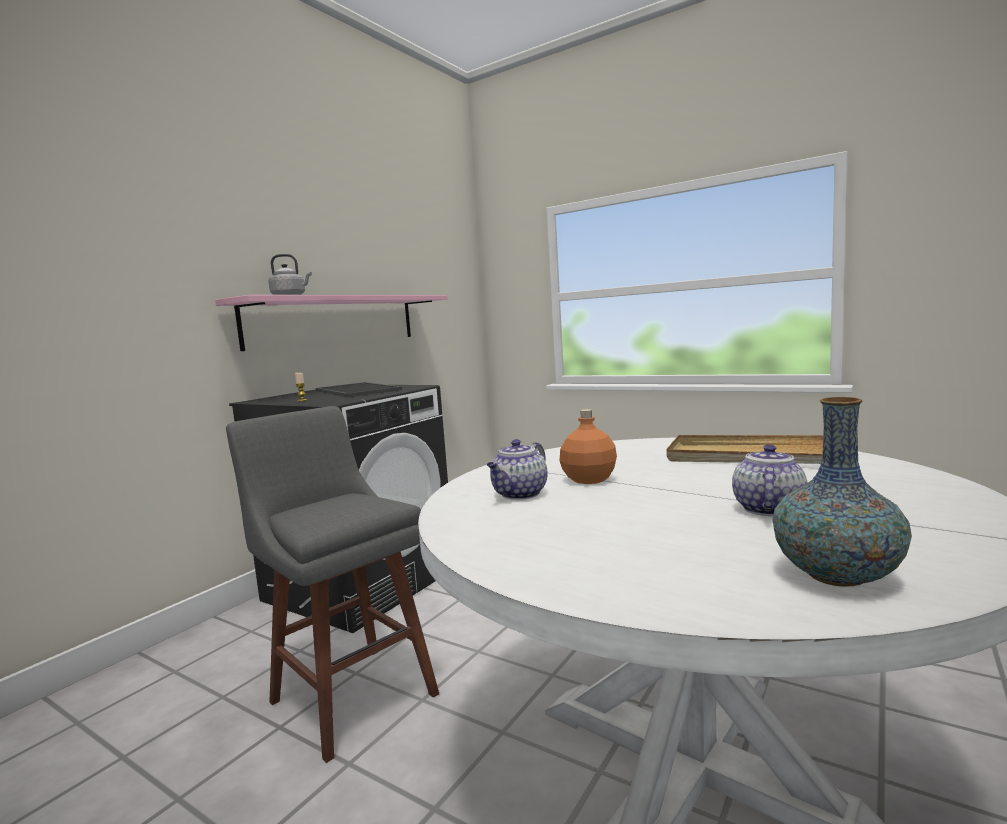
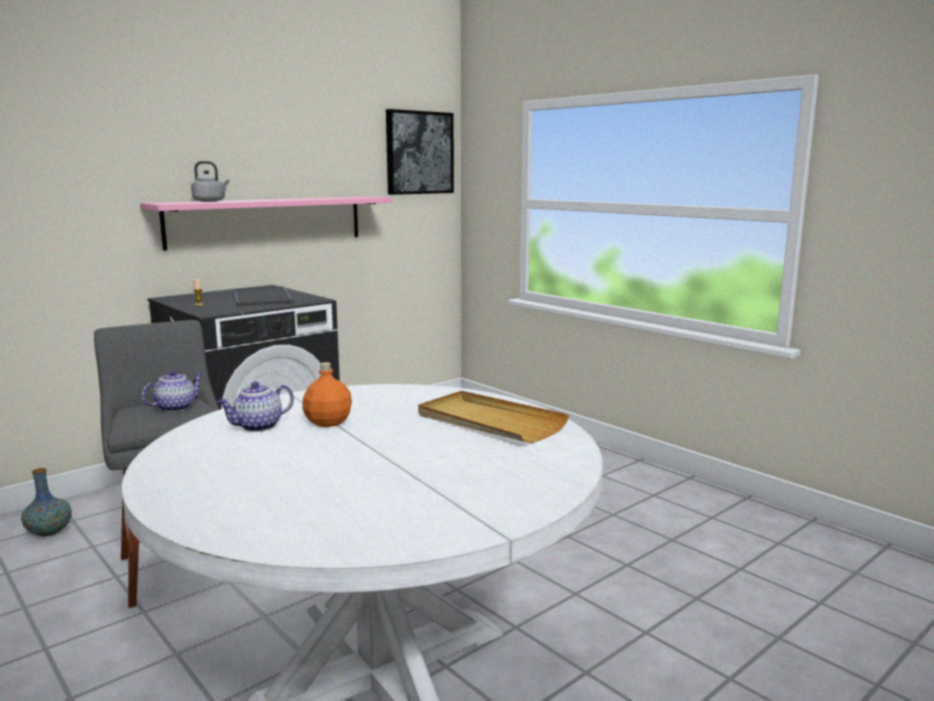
camera: 15 degrees right, 5 degrees up
teapot [732,444,807,516] -> teapot moved to [142,370,203,412]
vase [772,397,912,587] -> vase moved to [21,468,72,536]
none -> picture [386,109,454,195]

